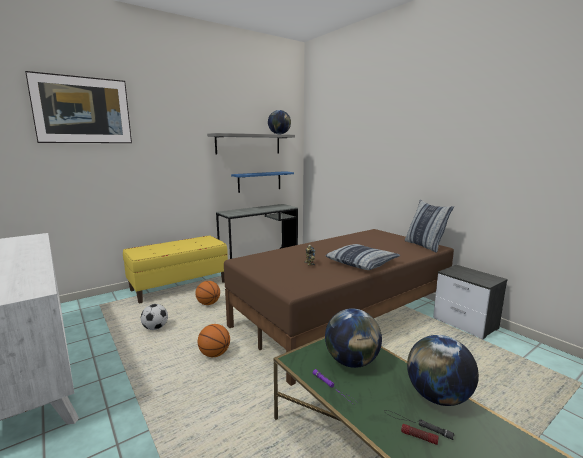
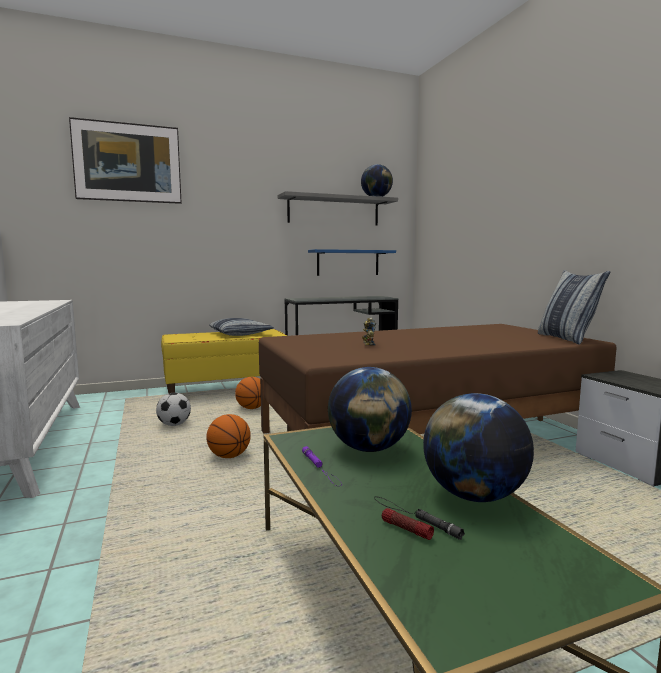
camera: 15 degrees right, 5 degrees down
pillow [326,244,400,270] -> pillow moved to [209,318,274,336]

